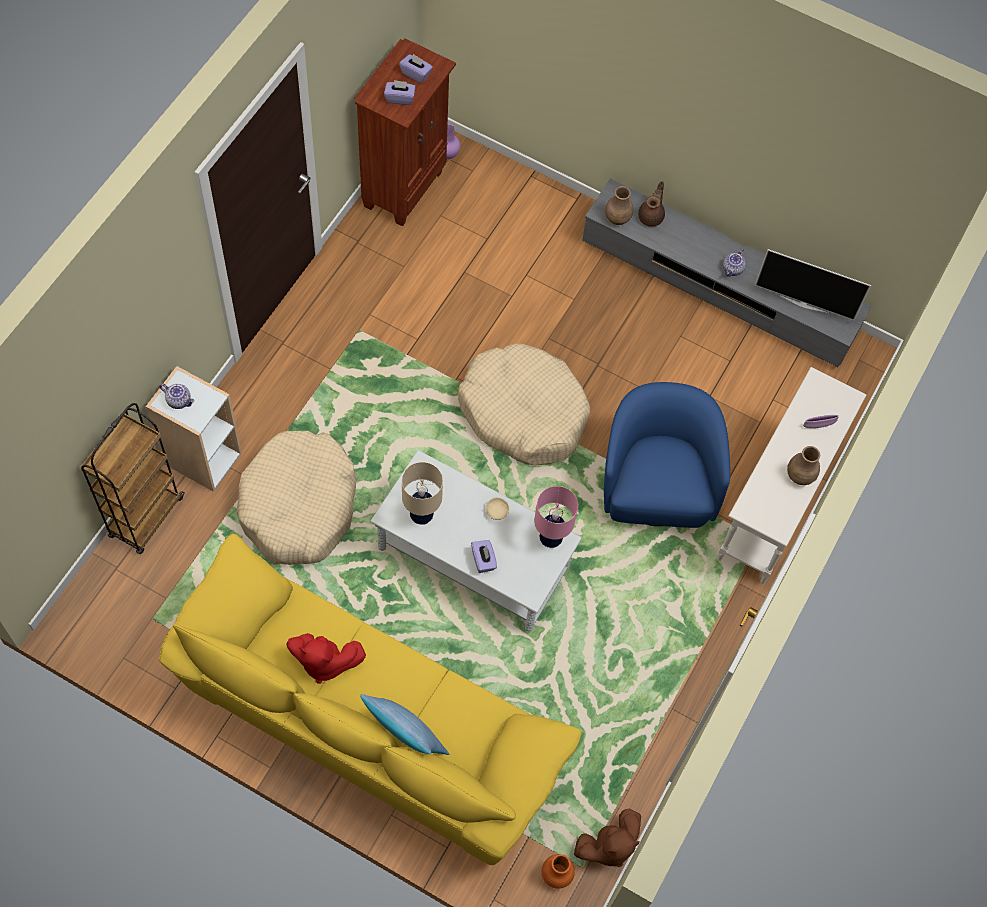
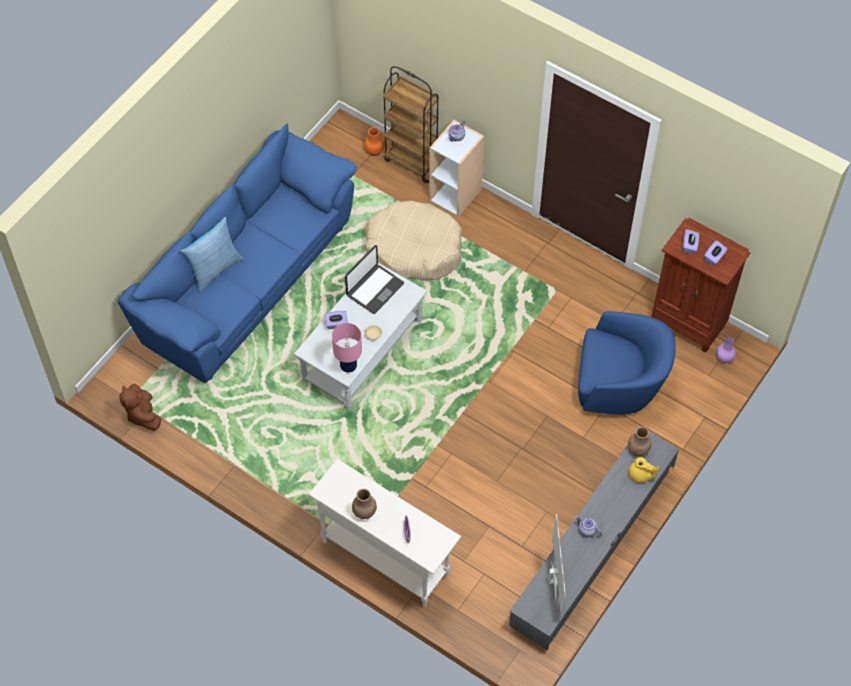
camera: 100 degrees right, 5 degrees down
yellow sofa [159,534,582,865] -> blue sofa [117,124,357,383]
red plush toy [286,633,366,684] -> none
beige table lamp [402,462,443,525] -> laptop [345,245,404,314]
beige dog bed [458,344,590,465] -> none
orange vase [542,854,575,889] -> orange vase moved to [364,127,384,156]
blue armchair [604,382,730,528] -> blue armchair moved to [578,311,676,414]
brown teapot [638,181,665,227] -> yellow teapot [629,457,659,483]
television [755,249,871,321] -> television turned 150 degrees clockwise [548,514,566,620]

